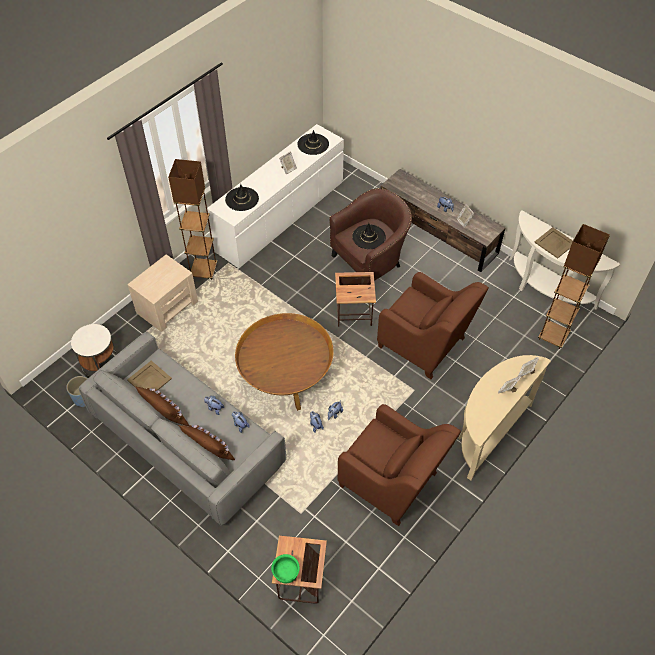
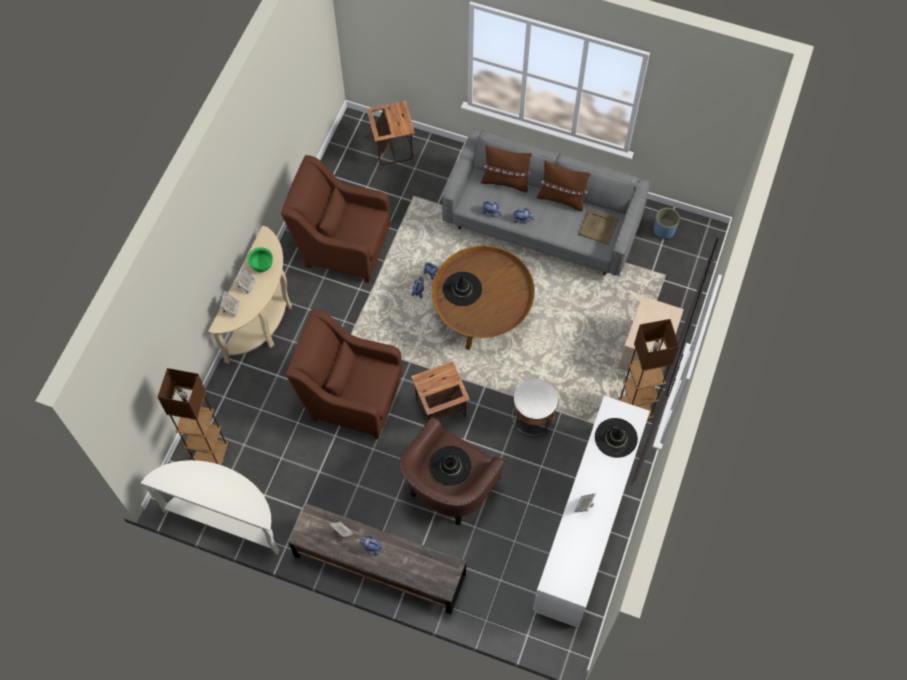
camera: 160 degrees right, 10 degrees up
white side table [71,324,117,377] -> white side table moved to [512,379,558,437]
green bowl [271,554,300,584] -> green bowl moved to [248,247,273,272]
black hat [298,130,329,155] -> black hat moved to [443,272,482,306]
beige tray [534,227,573,259] -> none

